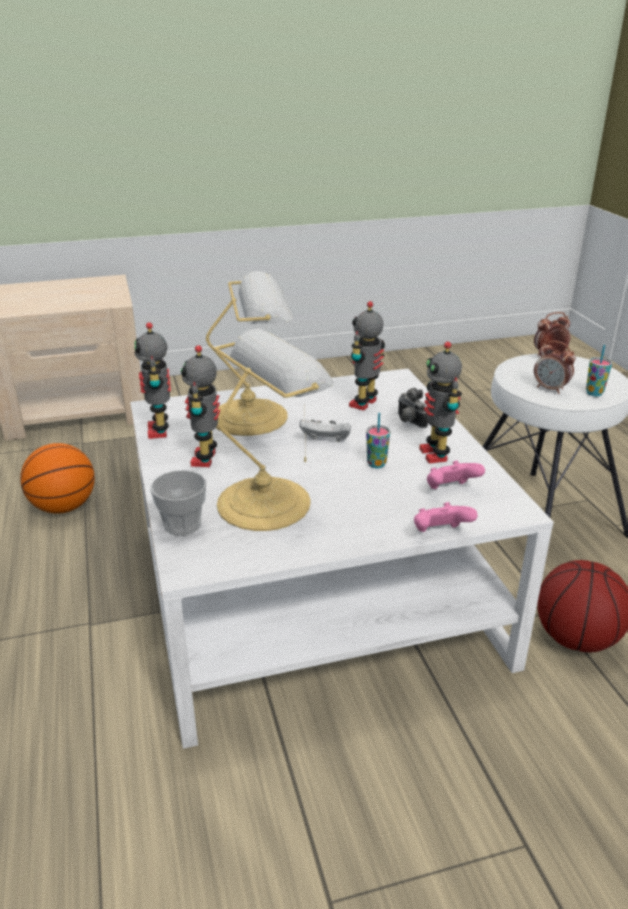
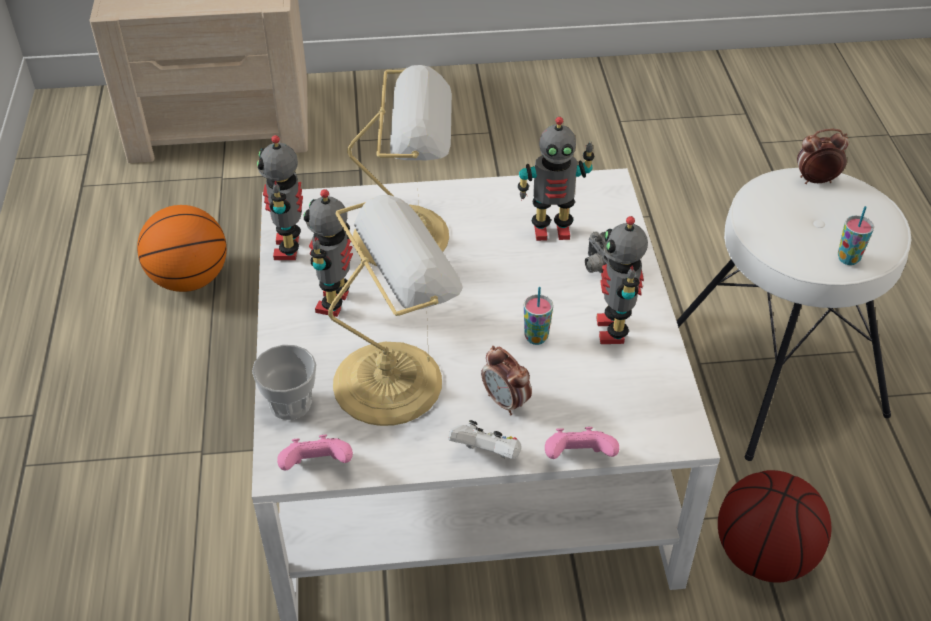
camera: 10 degrees right, 15 degrees up
white game controller [299,419,351,442] -> white game controller moved to [448,420,521,459]
toy robot [349,301,385,411] -> toy robot turned 135 degrees counterclockwise [518,117,594,241]
pink game controller [427,461,485,489] -> pink game controller moved to [277,435,353,470]
alarm clock [534,341,576,394] -> alarm clock moved to [481,346,532,416]

